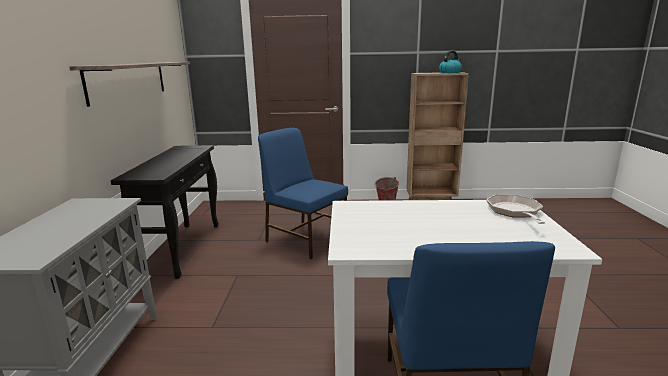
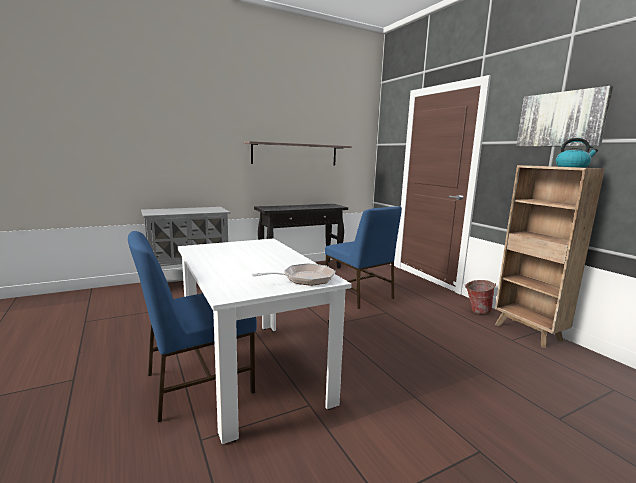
camera: 60 degrees right, 5 degrees down
blue chair [258,128,348,259] -> blue chair turned 135 degrees clockwise [325,207,402,309]
none -> picture [517,86,613,147]

